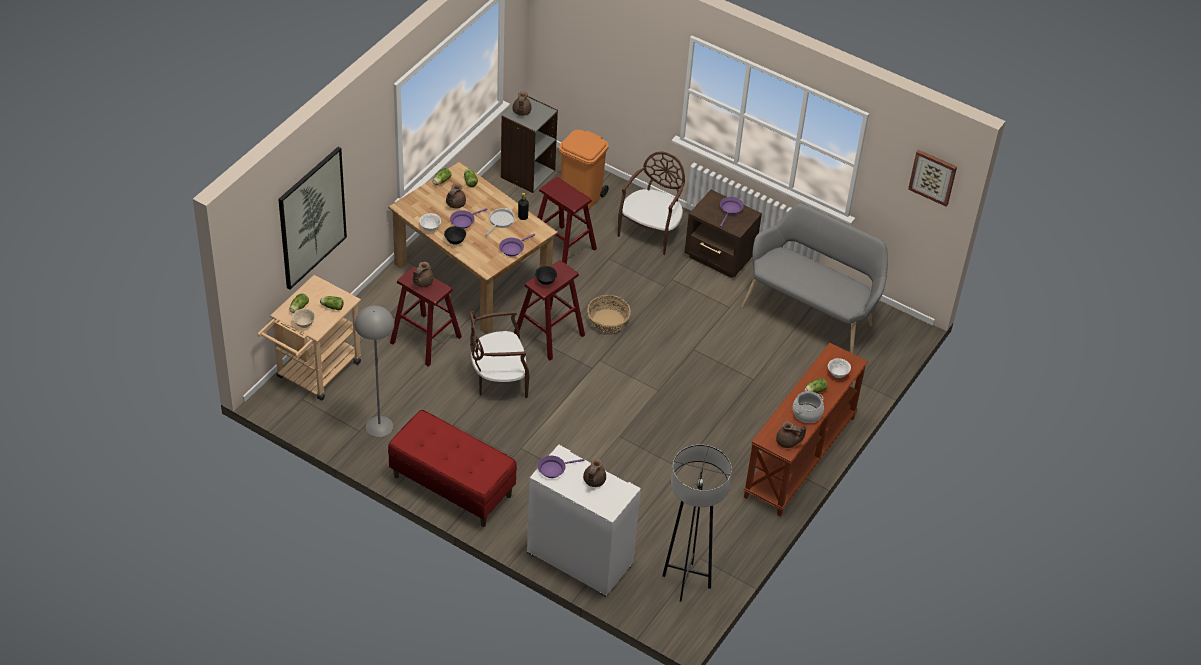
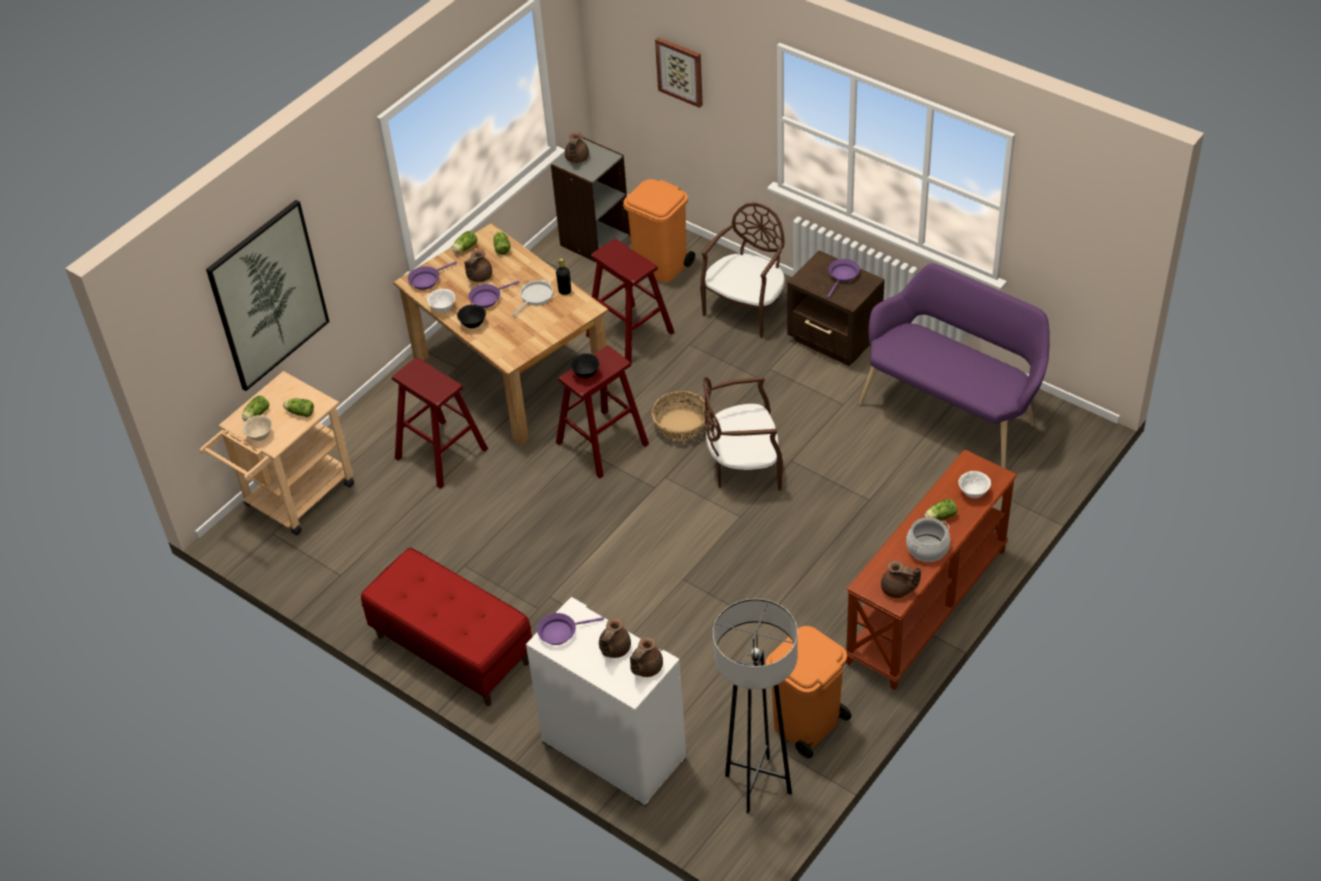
camera: 10 degrees right, 0 degrees up
grey floor lamp [355,305,394,437] -> none
brown teapot [413,262,434,287] -> brown teapot moved to [630,637,663,677]
brown chair [470,311,530,398] -> brown chair moved to [703,376,783,491]
purple frying pan [499,234,535,256] -> purple frying pan moved to [408,261,457,290]
grey bench [741,204,888,354] -> purple bench [859,264,1050,468]
picture [908,150,957,206] -> picture moved to [655,37,703,108]
none -> orange trash can [765,626,851,759]

